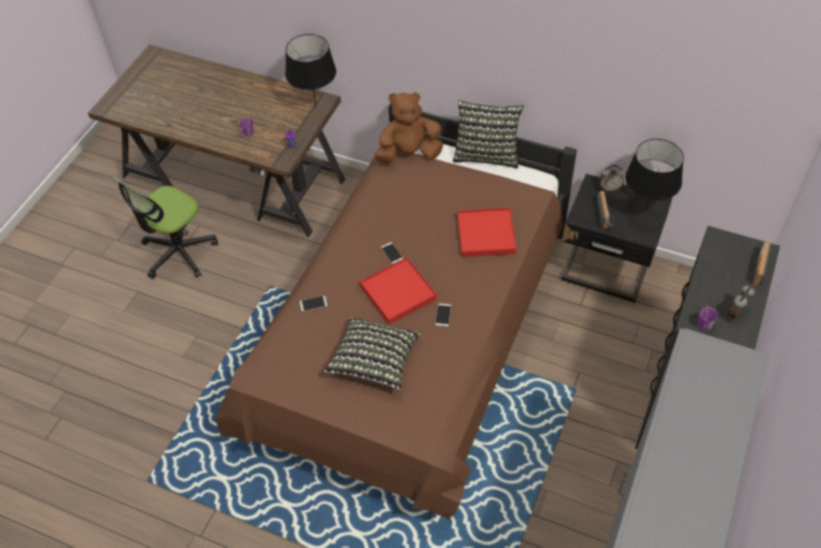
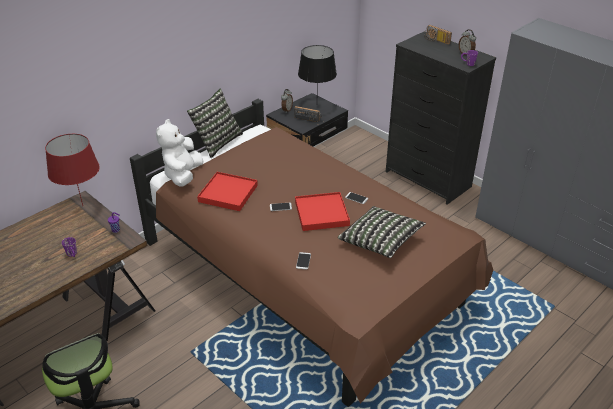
camera: 70 degrees left, 15 degrees down
black table lamp [285,34,336,106] -> red table lamp [45,134,100,206]
brown plush toy [374,92,443,163] -> white plush toy [156,119,203,187]
red tray [457,208,516,257] -> red tray moved to [197,172,258,211]

